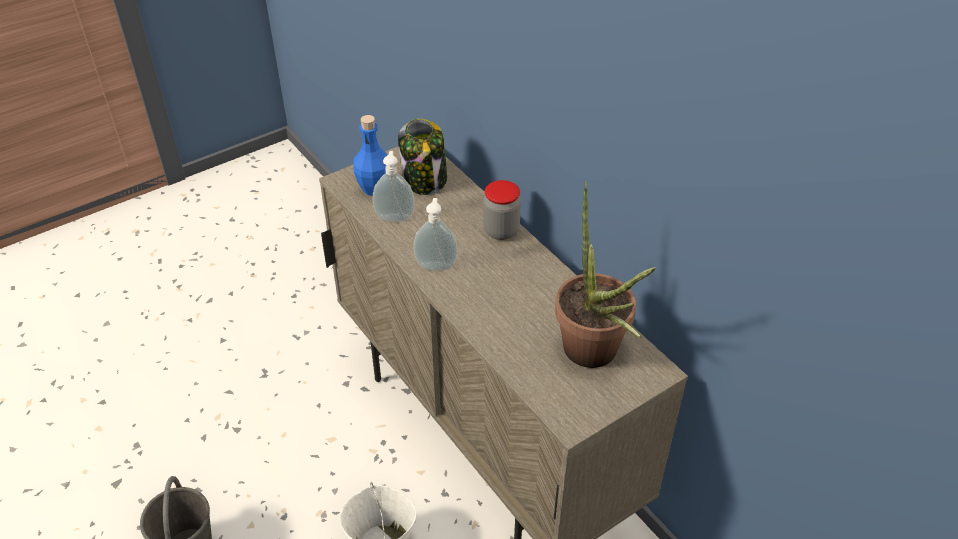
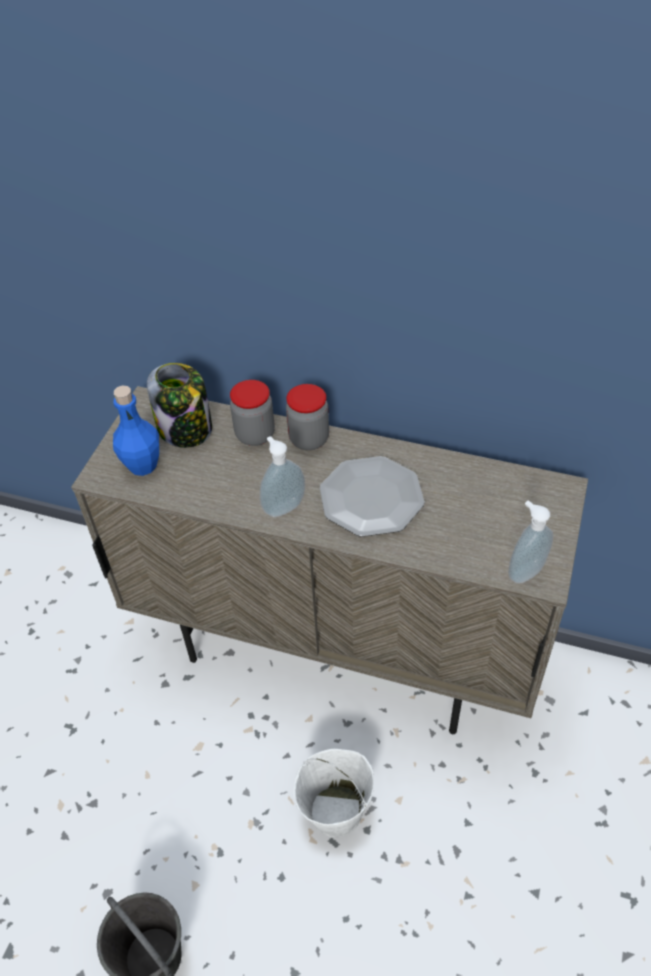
camera: 35 degrees left, 5 degrees up
soap dispenser [373,151,415,222] -> soap dispenser moved to [508,501,553,584]
potted plant [555,181,656,368] -> none
none -> jar [230,380,275,446]
none -> plate [320,456,425,537]

